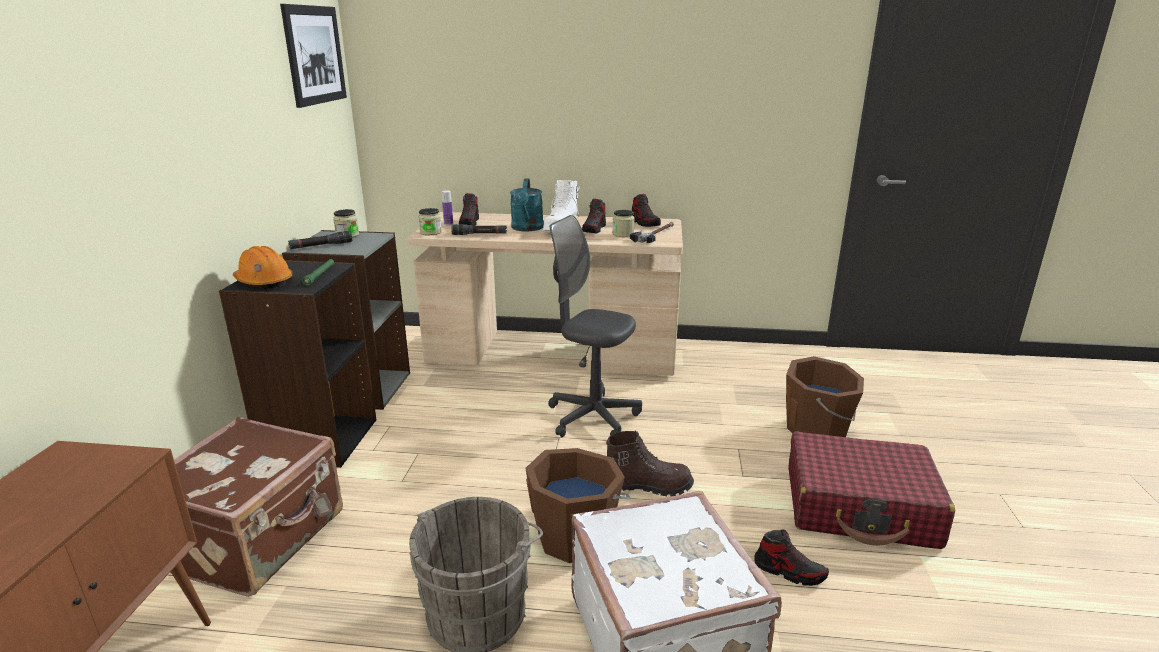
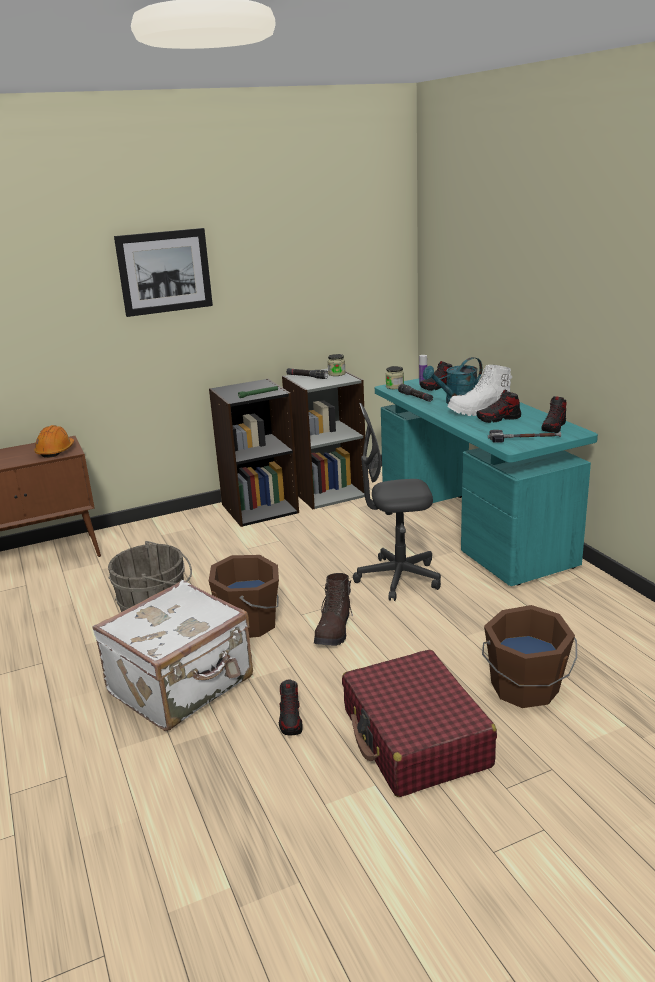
camera: 60 degrees right, 0 degrees up
brown suitcase [170,417,343,597] -> none
orange hard hat [233,246,292,289] -> orange hard hat moved to [34,425,74,458]
picture [280,4,347,108] -> picture moved to [114,228,213,317]
beige desk [409,212,683,376] -> turquoise desk [375,378,598,586]
grey office chair [548,215,642,437] -> grey office chair turned 90 degrees counterclockwise [353,403,441,601]
brown boot [606,431,694,497] -> brown boot turned 45 degrees clockwise [314,573,353,646]
jar [612,210,635,237] -> none

